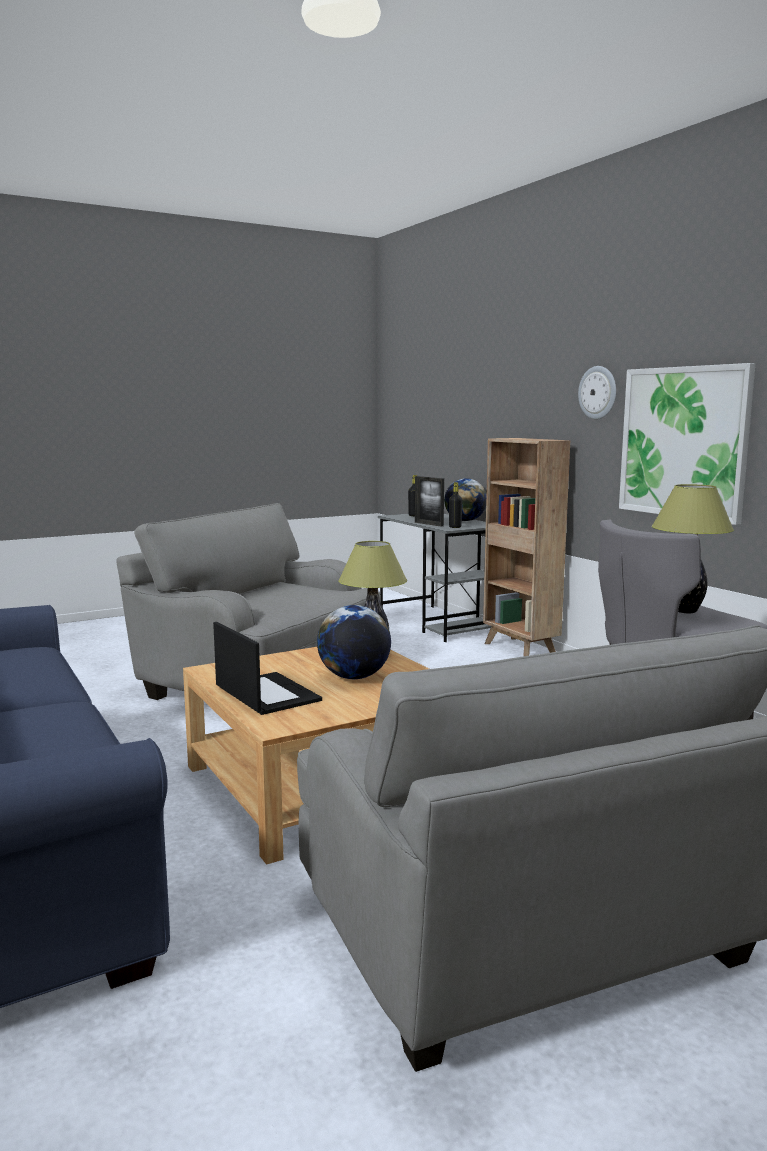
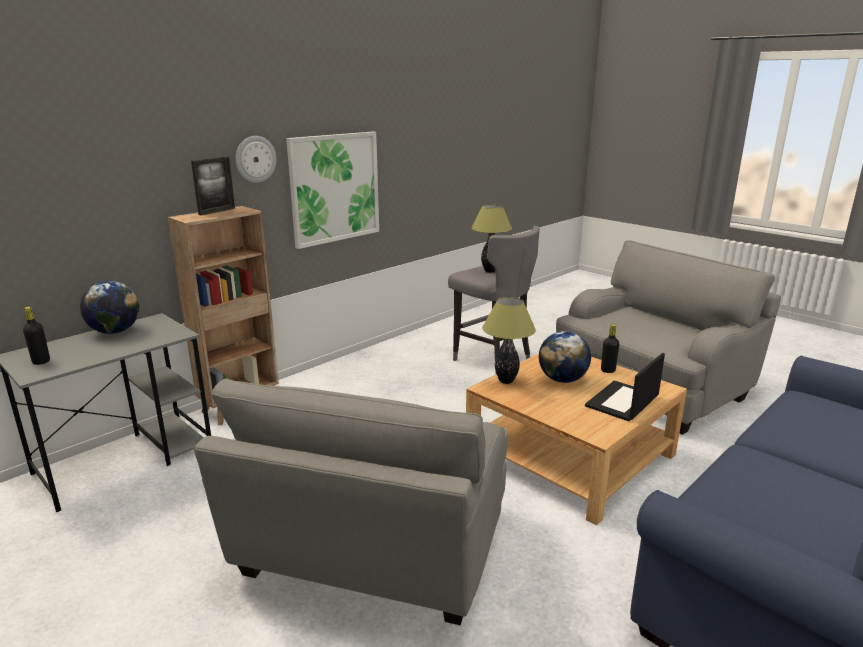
camera: 105 degrees left, 10 degrees up
picture frame [415,476,444,526] -> picture frame moved to [191,156,235,215]
black bottle [449,482,462,528] -> black bottle moved to [601,324,619,373]

